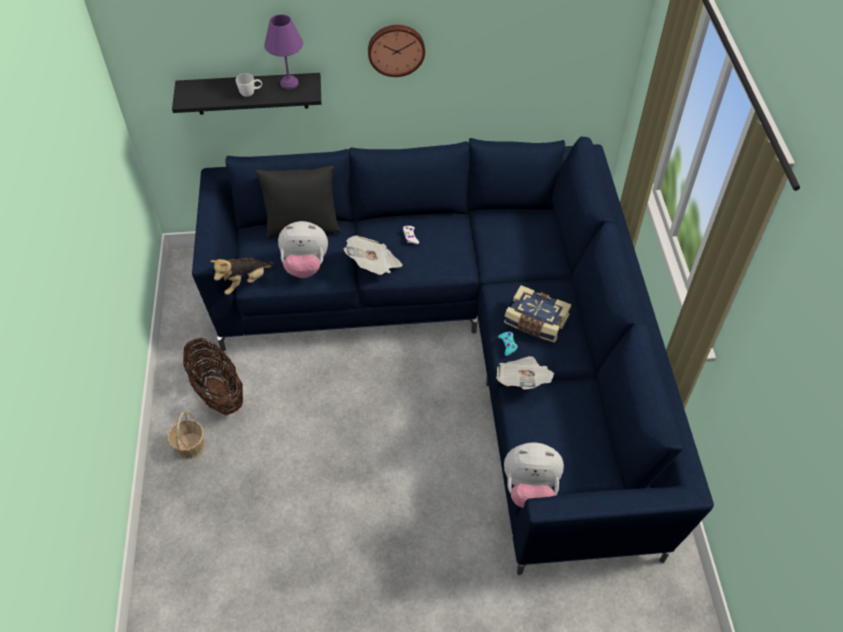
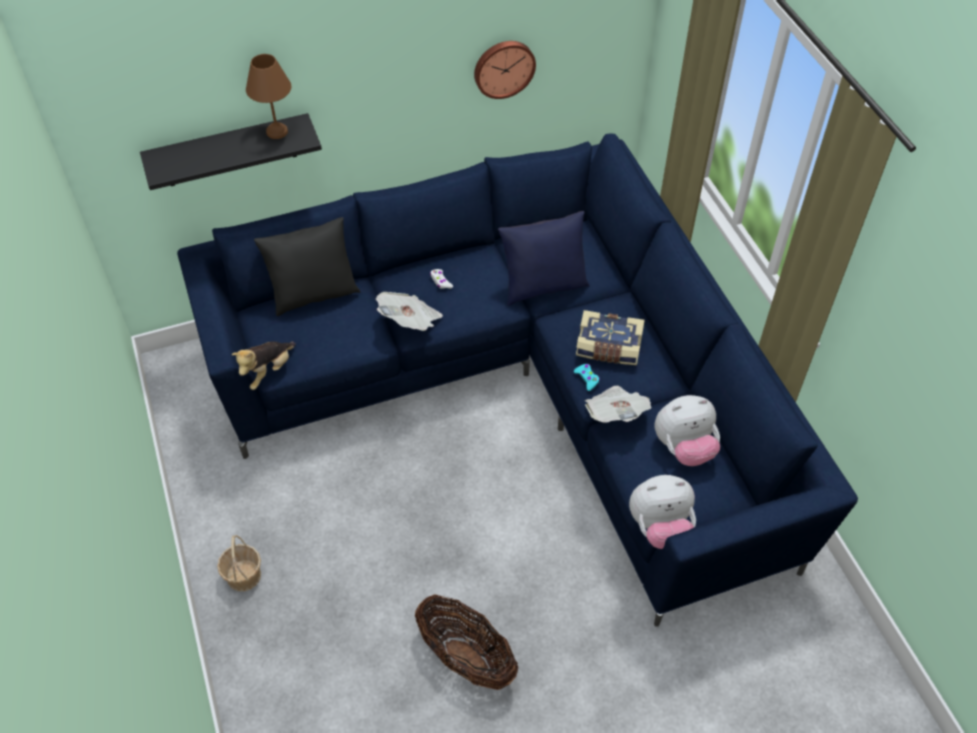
camera: 15 degrees left, 0 degrees up
basket [183,338,243,416] -> basket moved to [415,594,518,690]
white mug [236,73,262,97] -> none
purple table lamp [264,14,303,89] -> brown table lamp [246,54,291,139]
plush toy [278,221,328,278] -> plush toy moved to [655,395,720,466]
wall clock [368,25,425,77] -> wall clock moved to [474,41,536,99]
none -> blue pillow [498,211,590,306]

